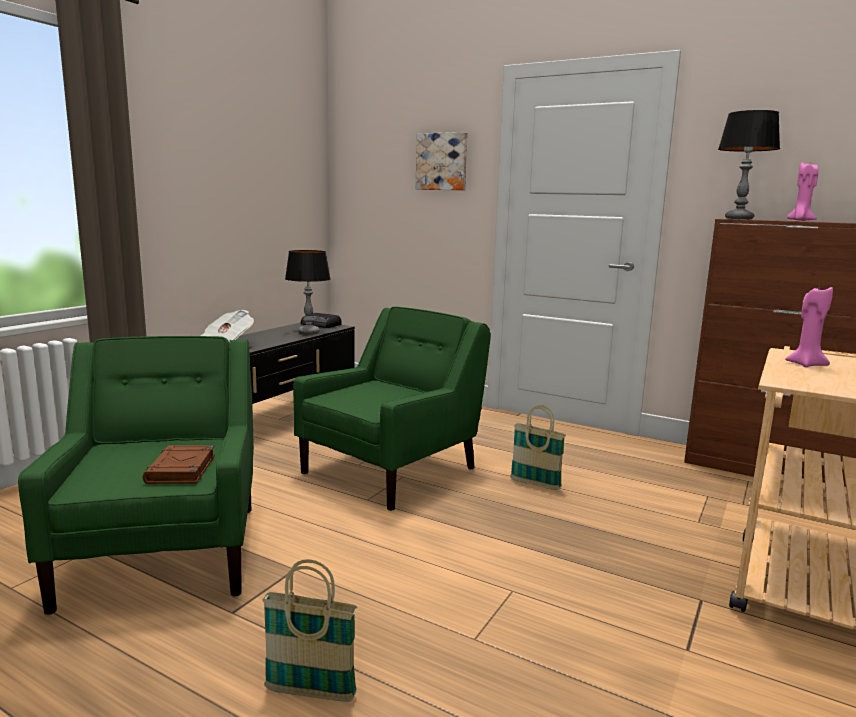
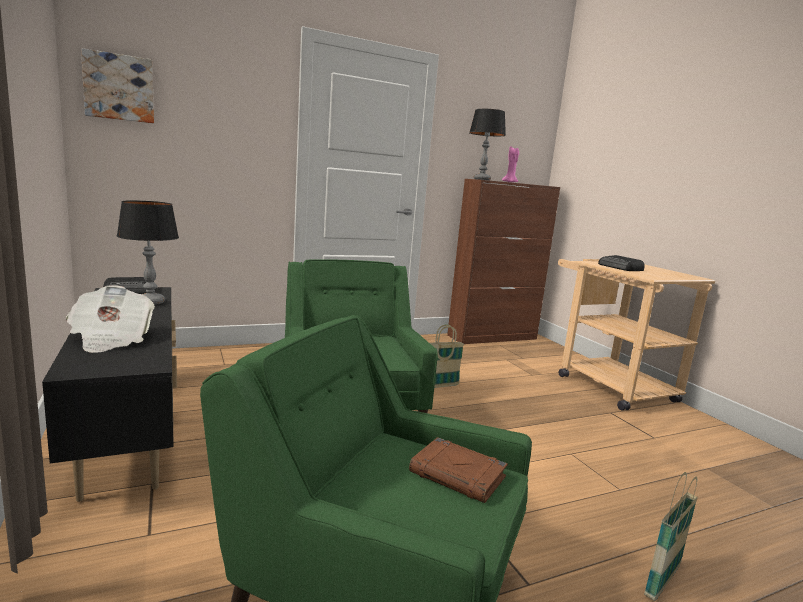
camera: 55 degrees left, 0 degrees up
picture [416,132,468,190] -> picture moved to [81,48,154,123]
pink candle [785,285,833,367] -> radio [598,255,645,271]

